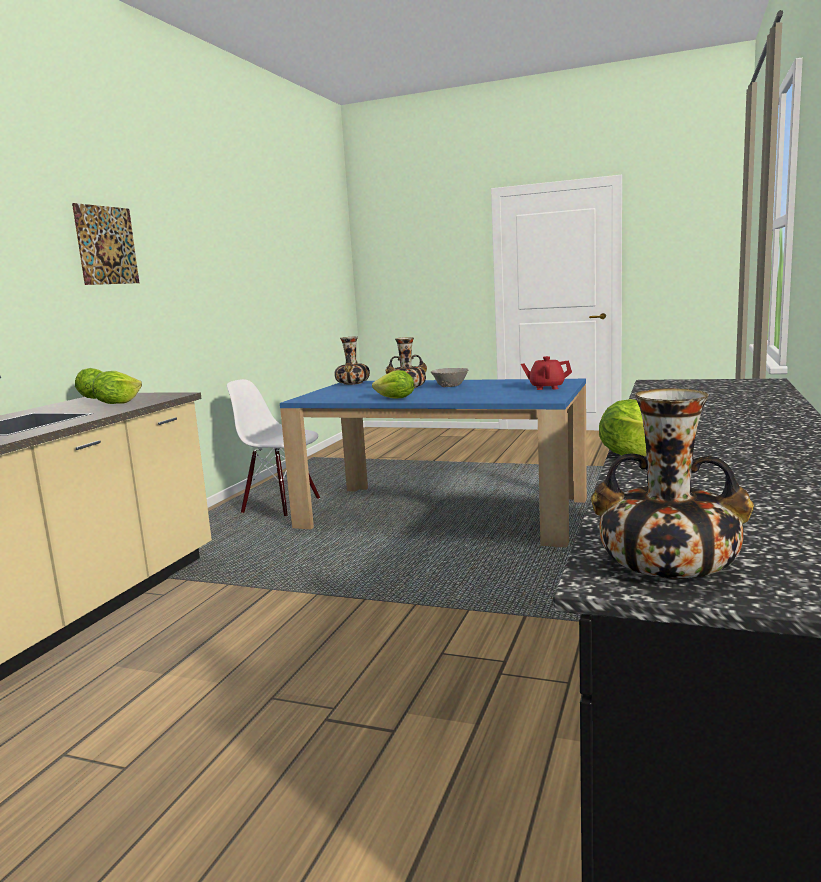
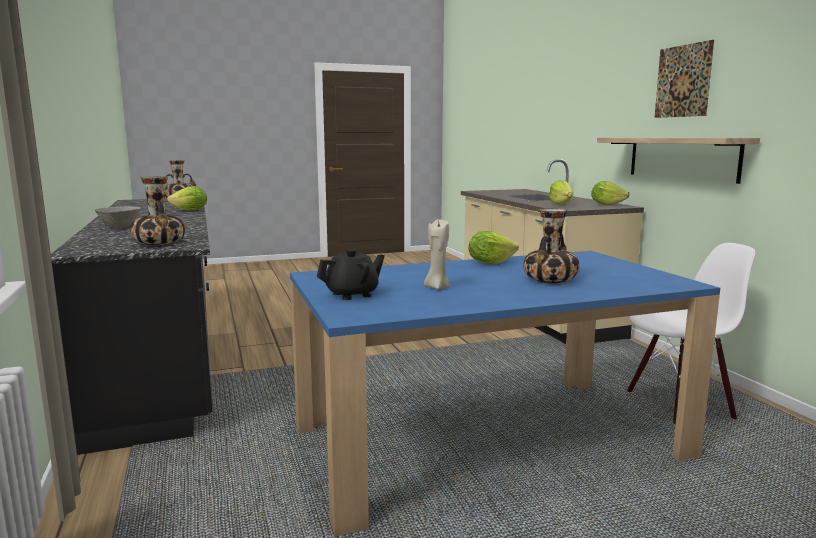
camera: 140 degrees right, 0 degrees up
vase [334,336,370,385] -> vase moved to [130,176,185,246]
grey bowl [431,368,469,387] -> grey bowl moved to [95,206,141,228]
red teapot [521,356,572,390] -> black teapot [317,249,385,300]
none -> beige candle [424,219,450,289]
none -> shelf [597,138,760,184]

